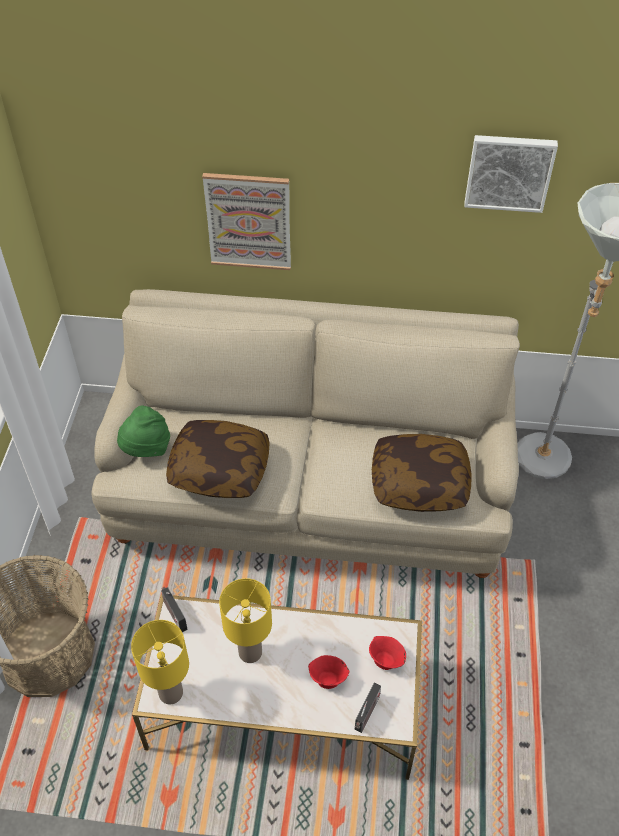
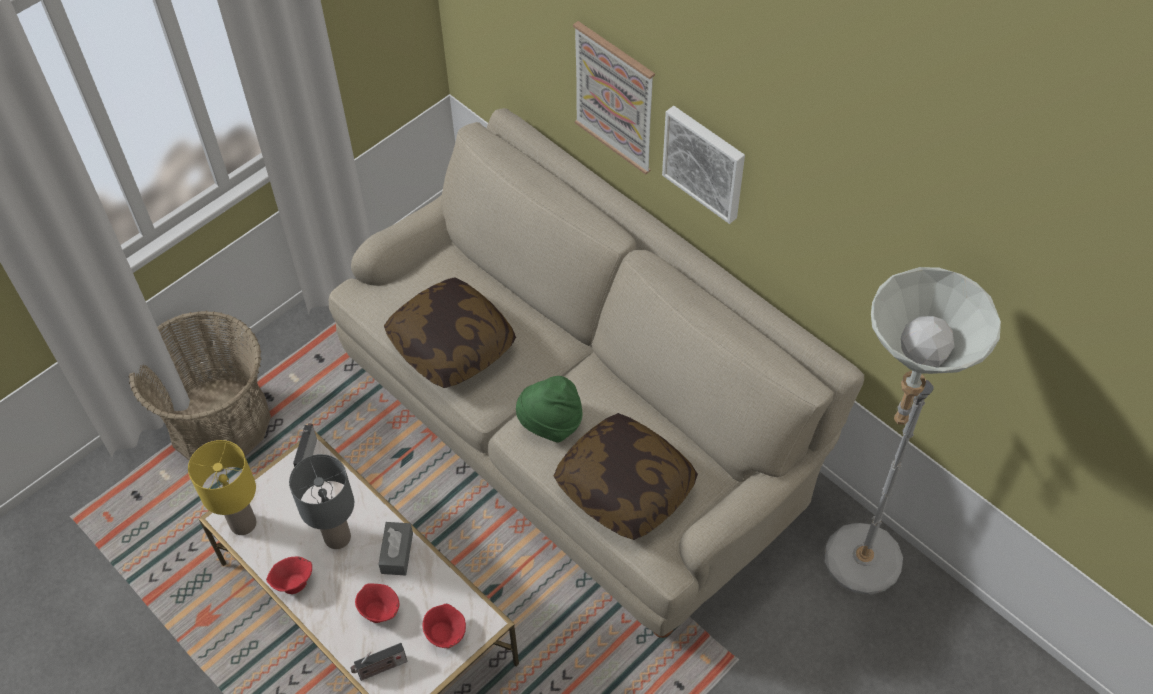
camera: 40 degrees right, 5 degrees up
green hat [117,406,170,457] -> green hat moved to [516,376,583,442]
yellow table lamp [219,578,272,663] -> grey table lamp [289,454,354,549]
picture [465,135,558,213] -> picture moved to [662,106,745,224]
none -> red bowl [266,557,312,594]
none -> grey tissue box [378,522,413,576]

